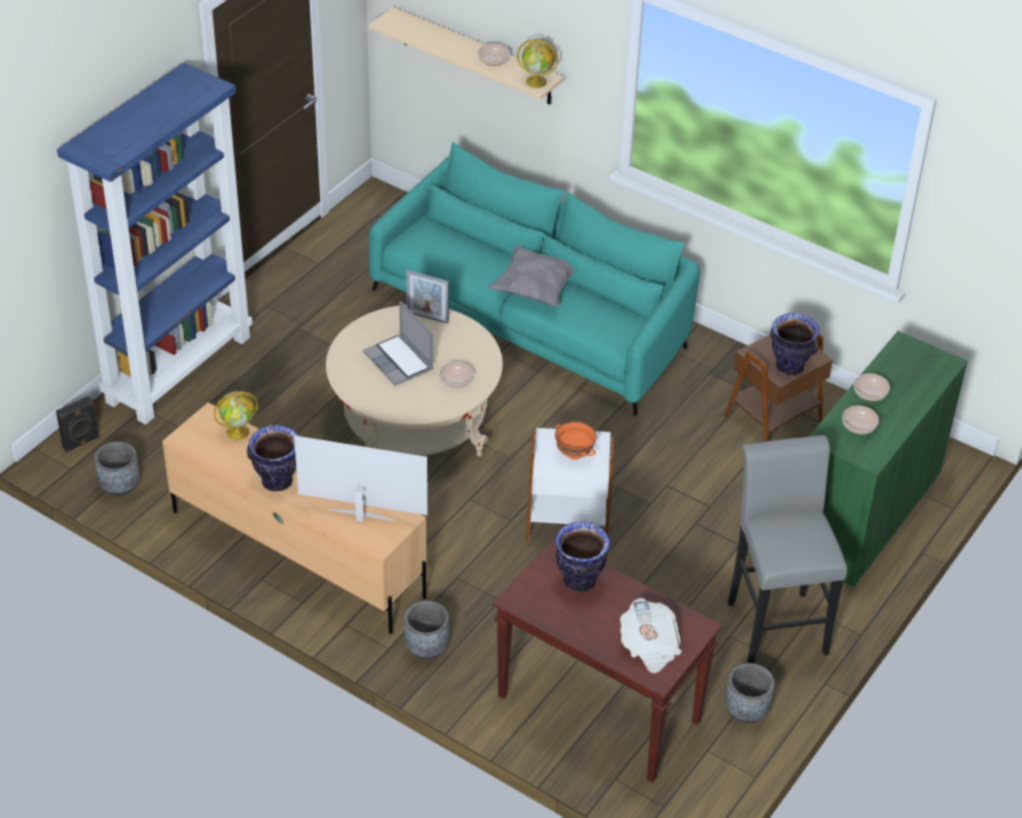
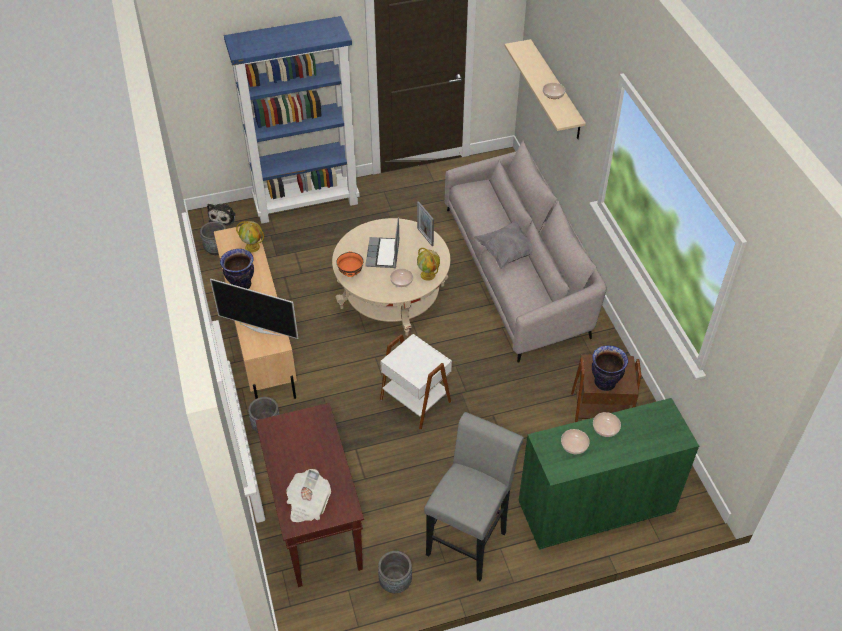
camera: 40 degrees right, 5 degrees up
black speaker [56,396,99,452] -> plush toy [207,204,236,226]
television [294,435,428,522] -> television turned 150 degrees clockwise [210,278,298,339]
turquoise sofa [369,142,700,416] -> grey sofa [444,140,607,363]
globe [517,39,559,88] -> globe moved to [417,248,440,281]
orange bowl [555,421,597,460] -> orange bowl moved to [337,251,363,277]
vase [555,522,610,592] -> none

